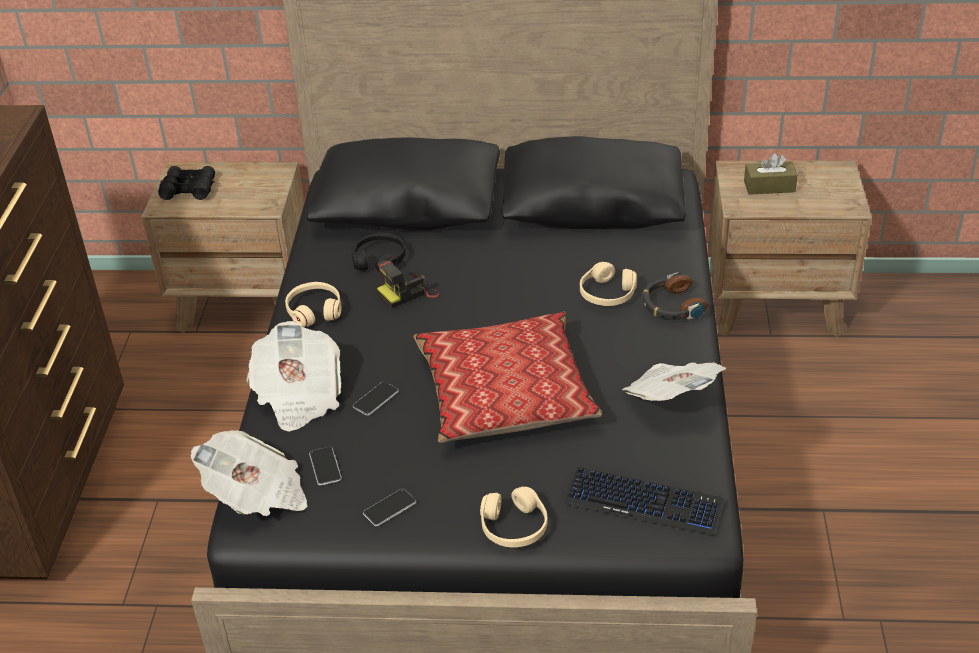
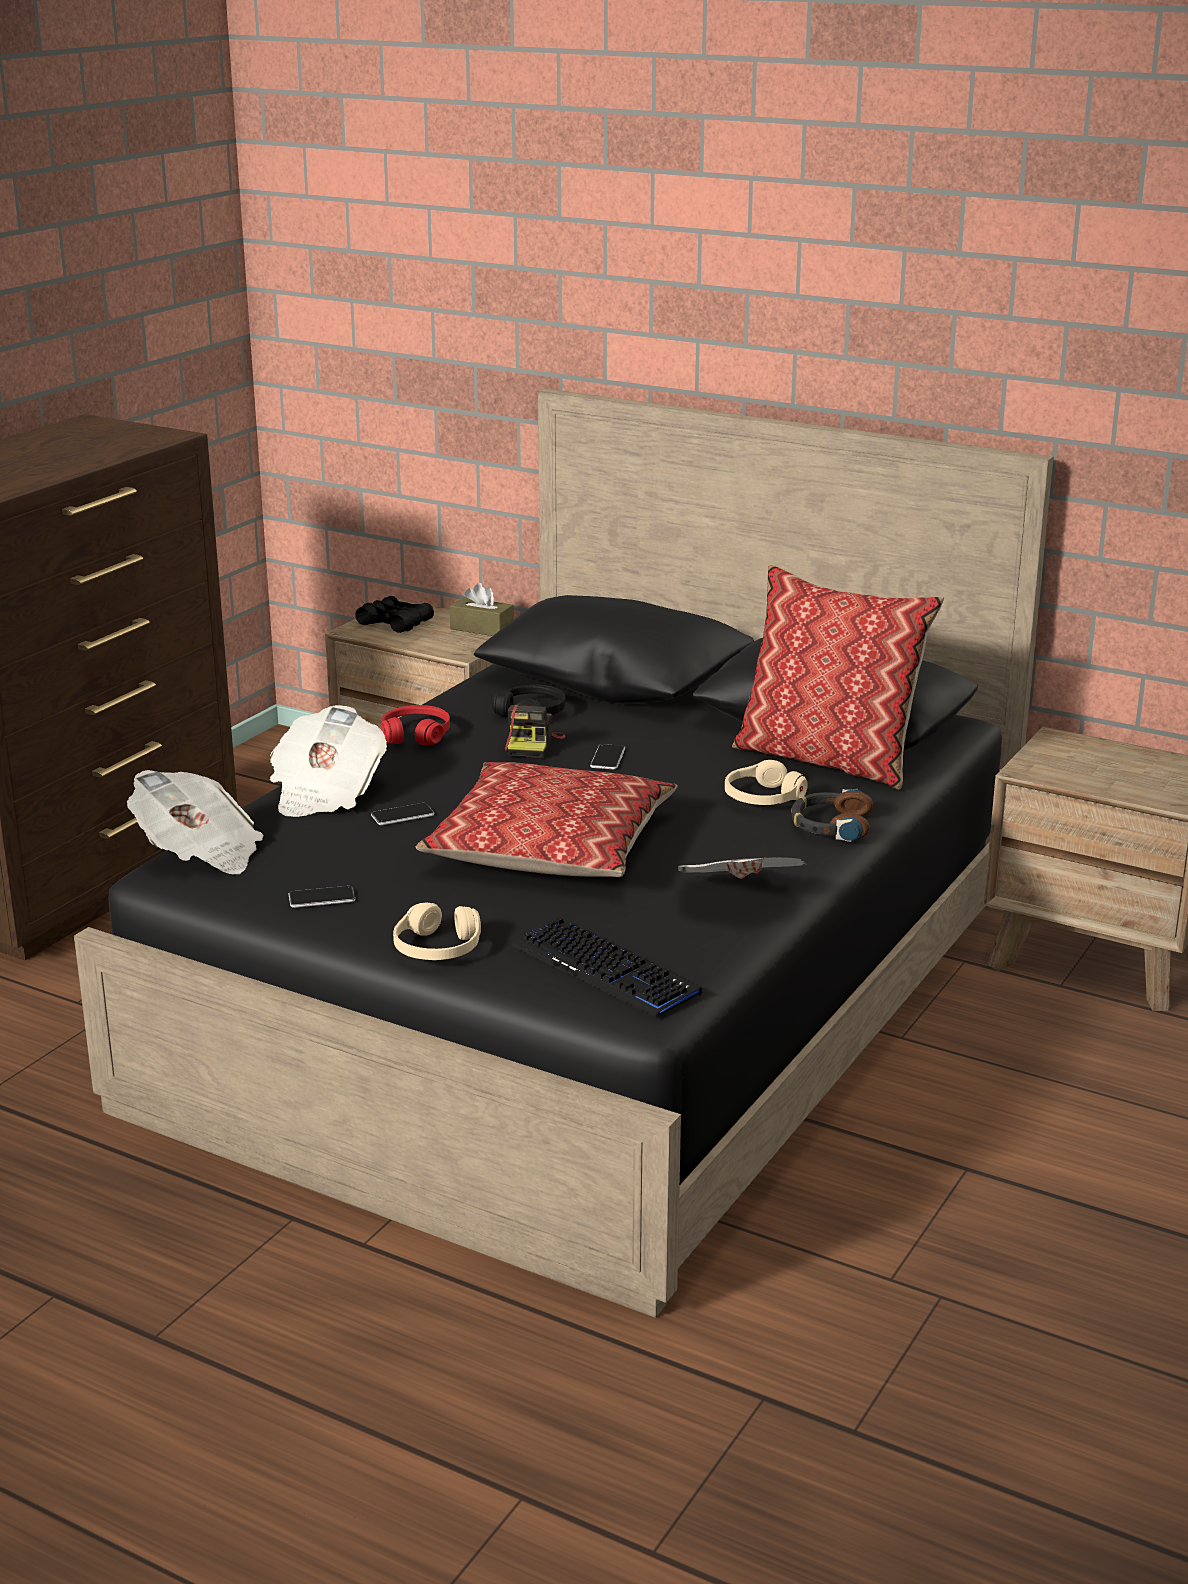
camera: 25 degrees right, 15 degrees down
beige headphones [285,282,342,327] -> red headphones [381,705,450,745]
phone [309,447,342,486] -> phone moved to [590,744,625,769]
camera [377,260,439,308] -> camera turned 75 degrees counterclockwise [505,705,566,758]
brown tissue box [744,153,798,195] -> brown tissue box moved to [450,583,514,636]
none -> pillow [732,565,944,790]

